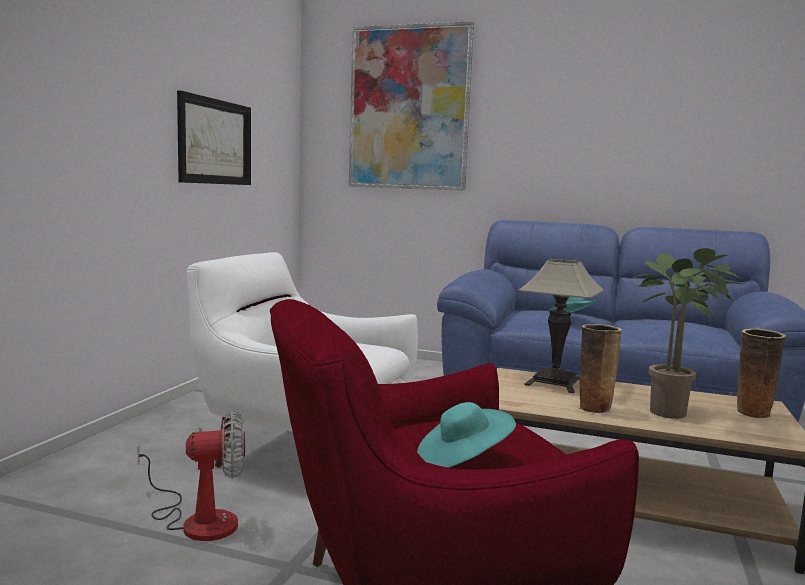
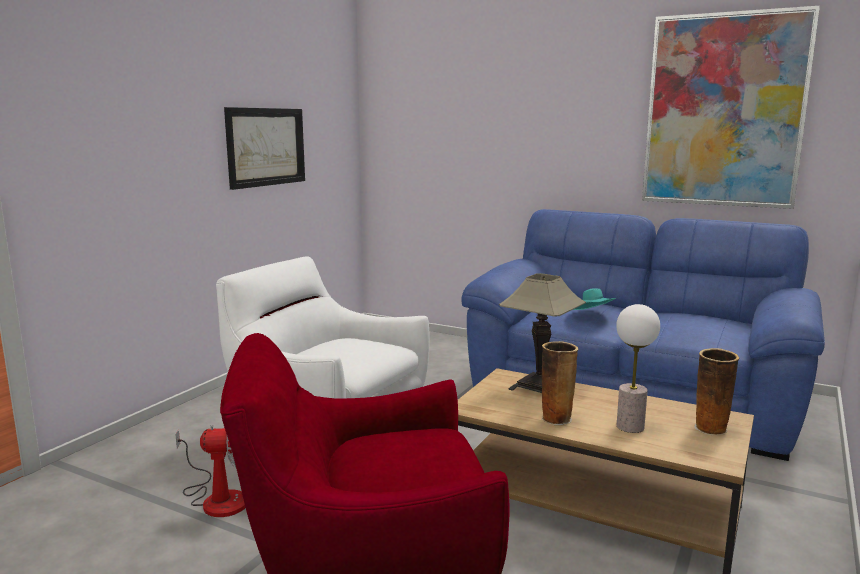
camera: 10 degrees right, 5 degrees up
picture [349,21,474,191] -> picture moved to [642,6,820,209]
turquoise hat [417,402,516,468] -> none
potted plant [631,248,742,419] -> table lamp [616,304,660,433]

